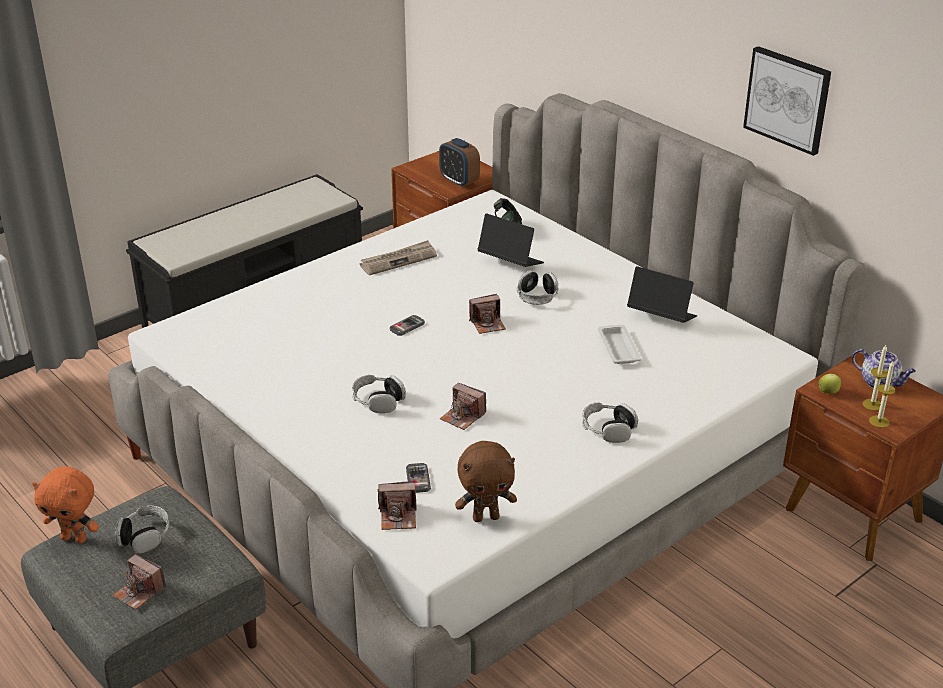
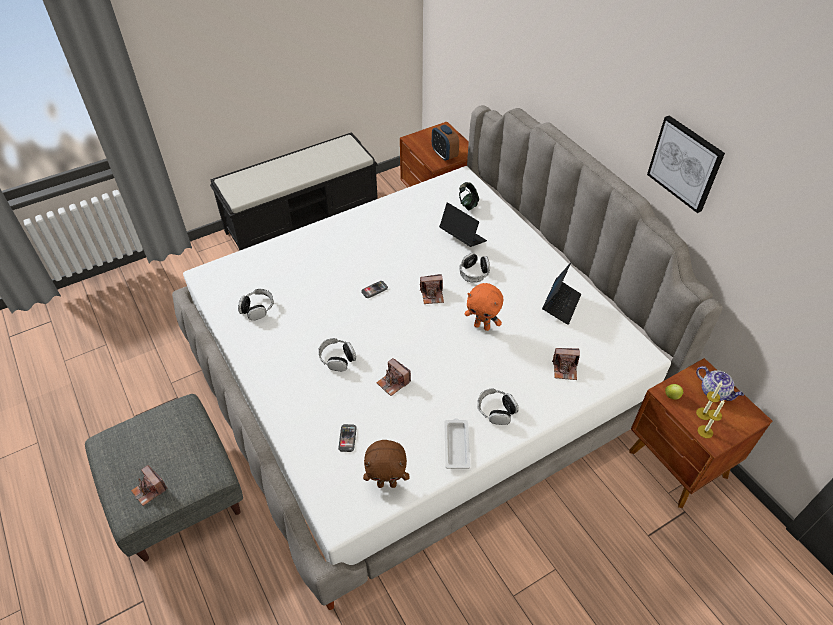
camera: 10 degrees right, 15 degrees up
orange plush toy [32,466,99,543] -> orange plush toy moved to [465,283,503,331]
headphones [115,505,170,554] -> headphones moved to [238,289,274,321]
newspaper [360,240,437,276] -> none
camera [378,481,417,530] -> camera moved to [552,348,580,380]
white tray [598,325,641,364] -> white tray moved to [444,418,470,469]
laptop [627,266,697,323] -> laptop turned 75 degrees clockwise [542,262,581,325]

